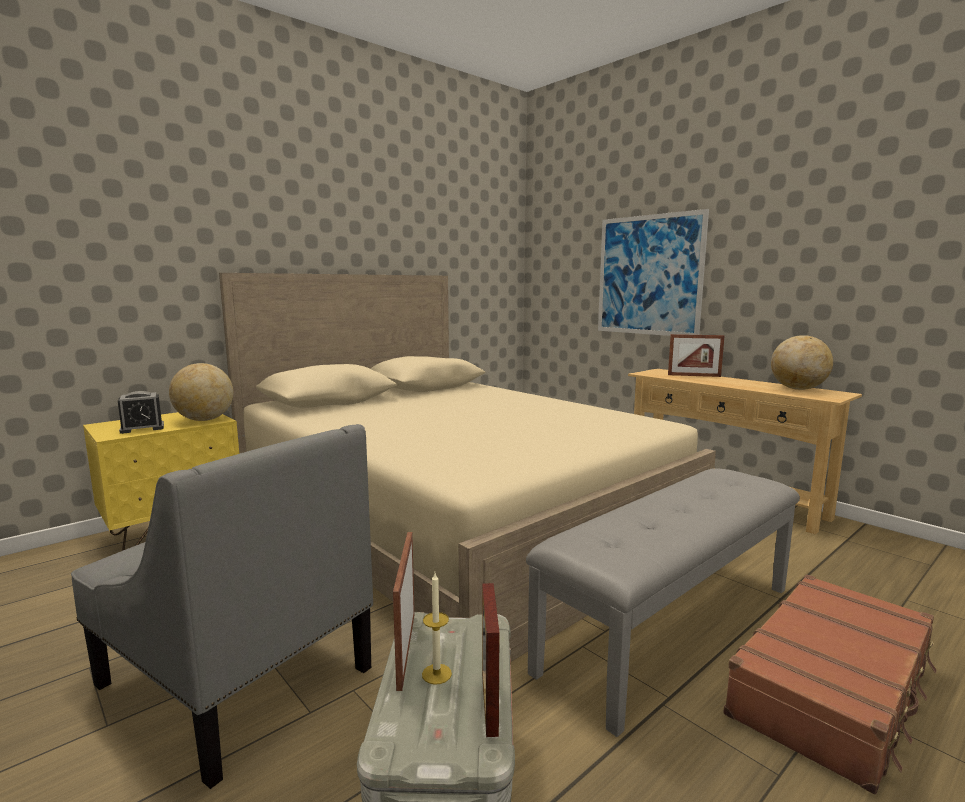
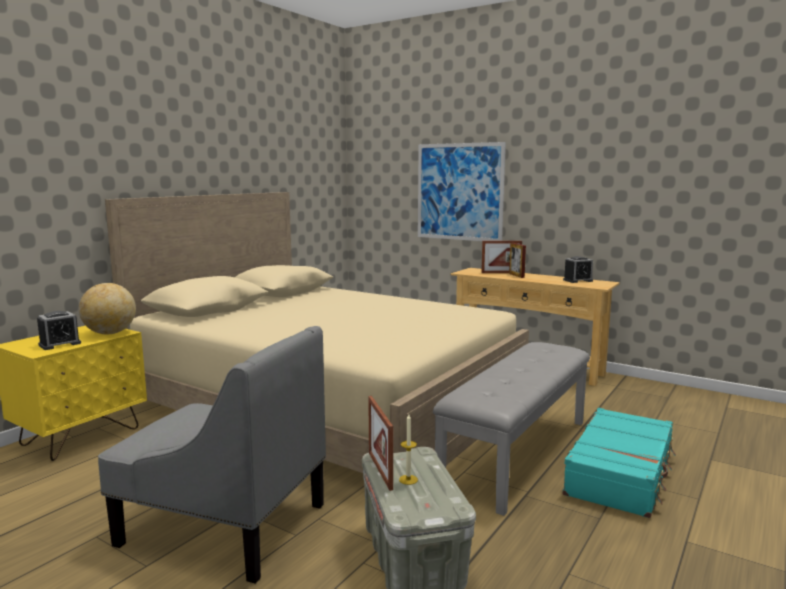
camera: 15 degrees left, 0 degrees up
picture frame [482,583,500,737] -> picture frame moved to [509,243,526,278]
brown suitcase [723,574,936,794] -> turquoise suitcase [562,408,676,518]
globe [771,335,833,390] -> alarm clock [563,256,593,283]

